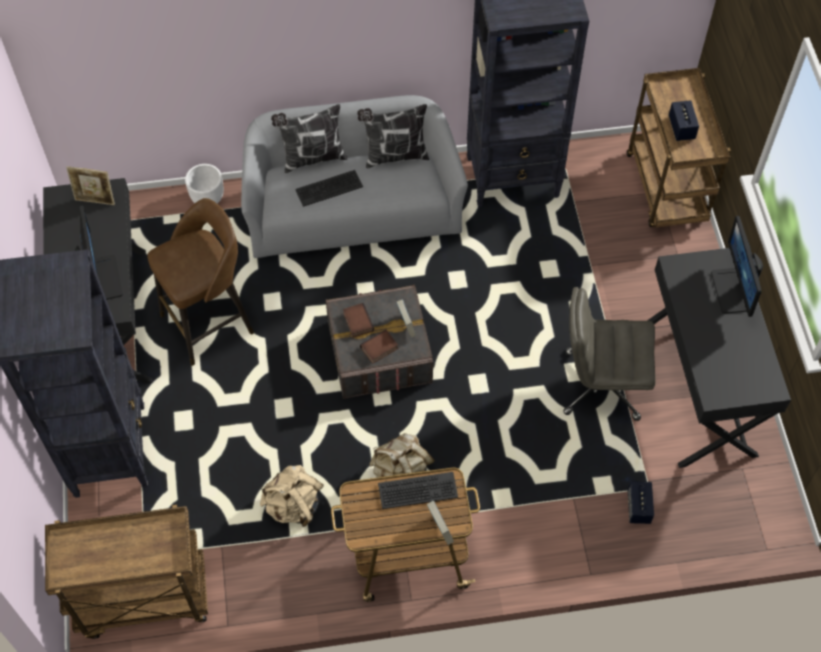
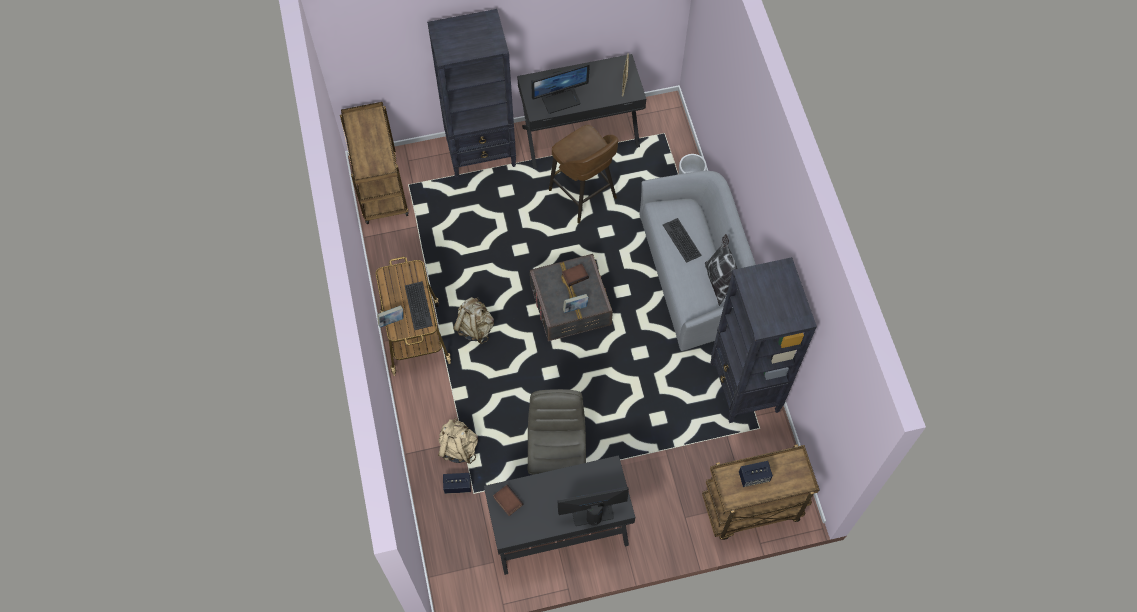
camera: 85 degrees right, 5 degrees up
beige backpack [260,465,324,527] -> beige backpack moved to [438,417,478,464]
pillow [271,104,347,173] -> none
book [360,329,398,364] -> book moved to [493,485,523,516]

